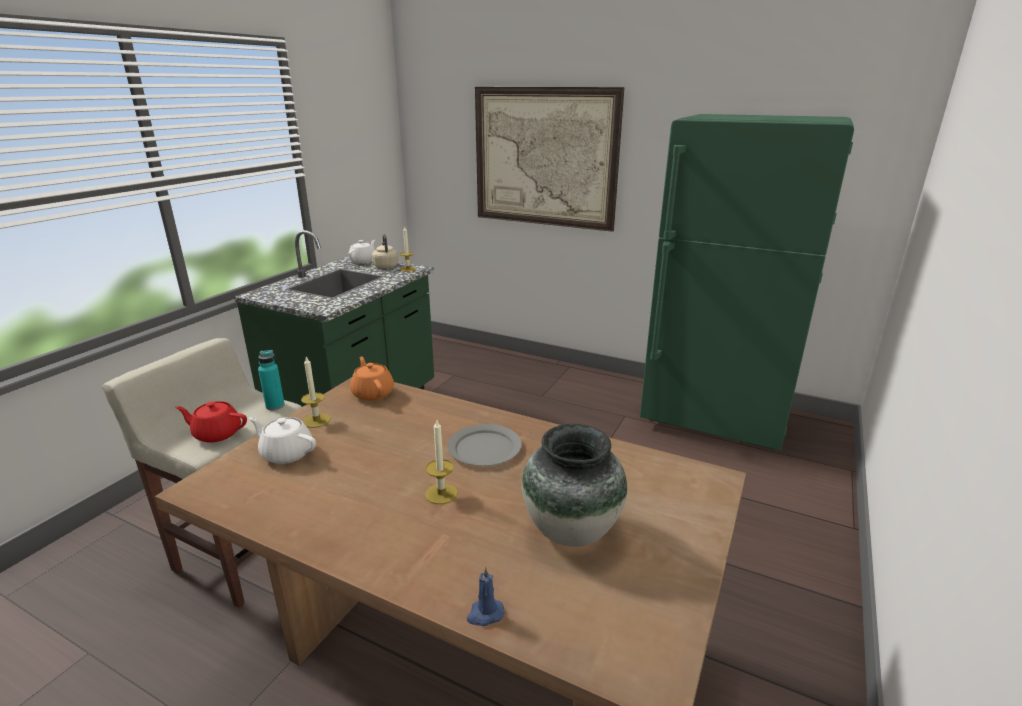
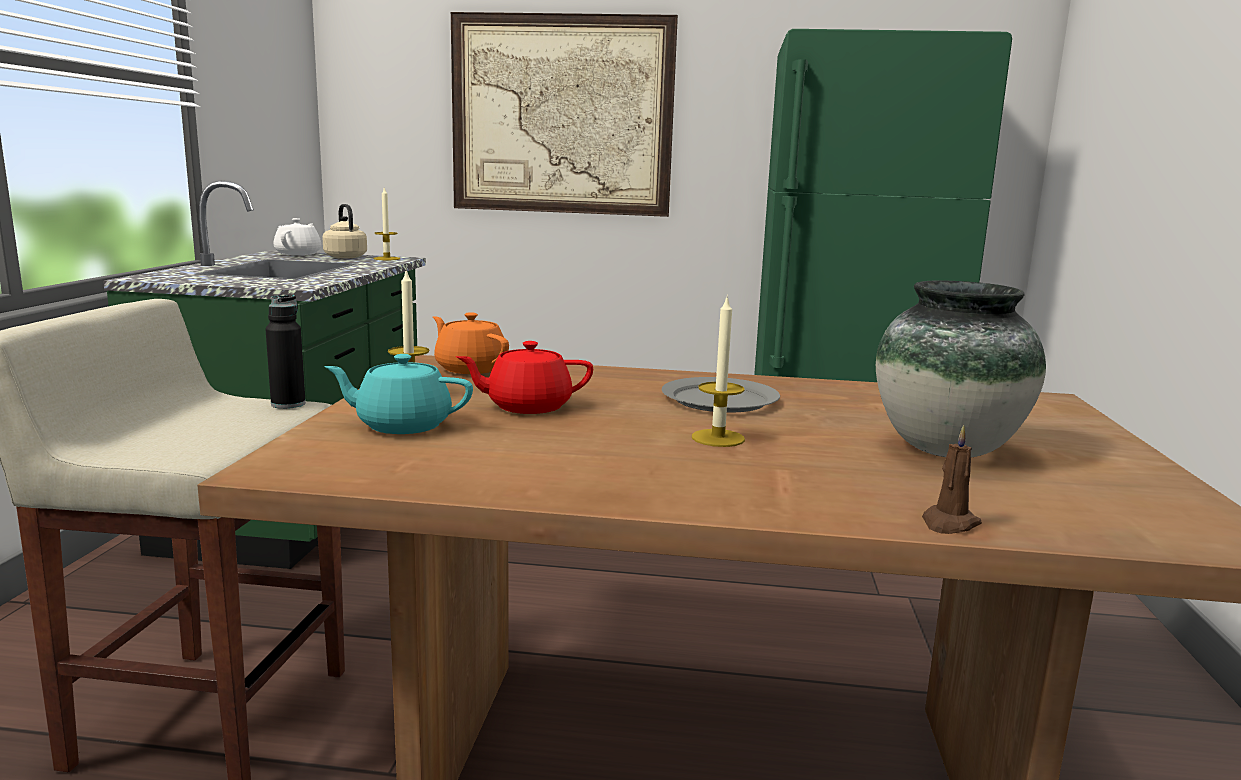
camera: 20 degrees left, 10 degrees down
red teapot [175,401,247,442] -> red teapot moved to [456,341,593,414]
white teapot [249,417,316,464] -> turquoise teapot [324,354,473,434]
turquoise bottle [258,350,285,410] -> black bottle [265,295,306,409]
blue candle [467,566,505,626] -> brown candle [922,425,982,534]

